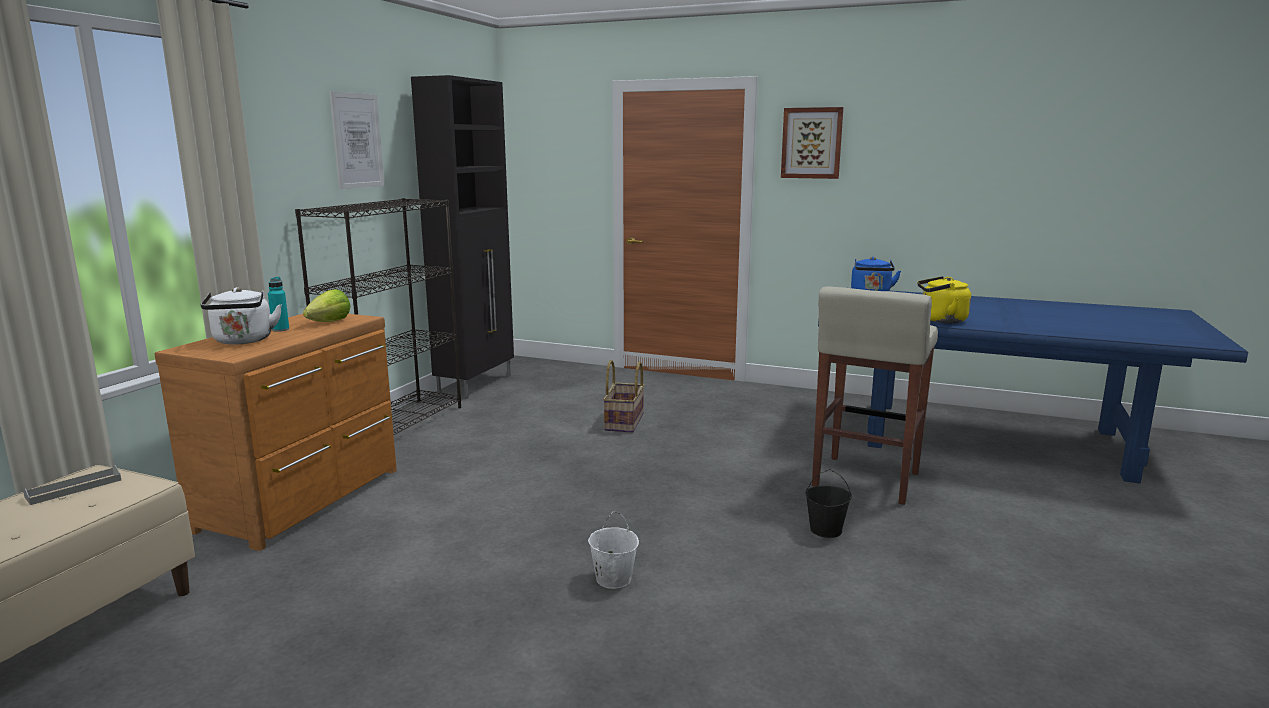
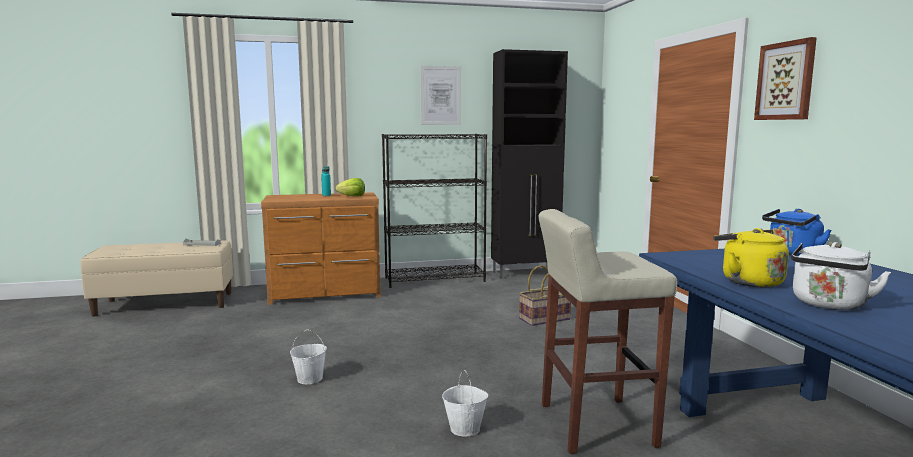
camera: 55 degrees right, 5 degrees down
white kettle [201,287,282,345] -> white kettle moved to [791,242,891,310]
black bucket [805,469,852,538] -> white bucket [442,370,488,437]

